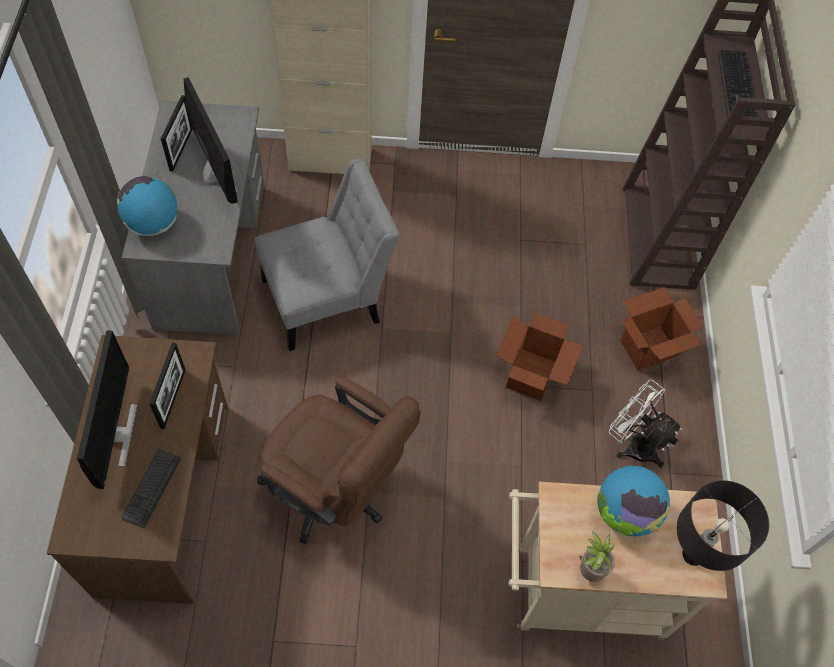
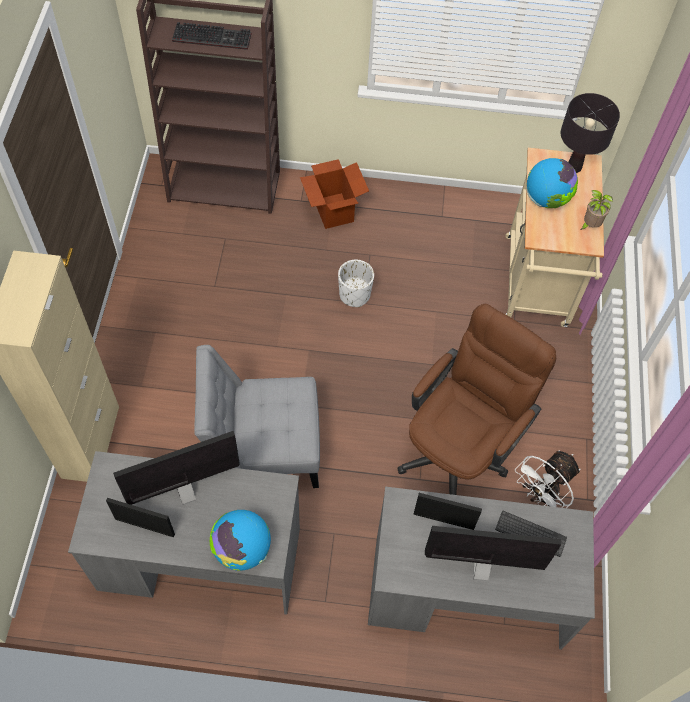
camera: 85 degrees left, 0 degrees up
brown desk [47,335,228,604] -> grey desk [368,487,595,650]
grey chair [255,159,400,351] -> grey chair turned 75 degrees counterclockwise [194,345,320,488]
cardboard box [496,313,583,401] -> white planter [338,260,374,307]
white fan [609,380,682,468] -> white fan moved to [515,450,581,508]

